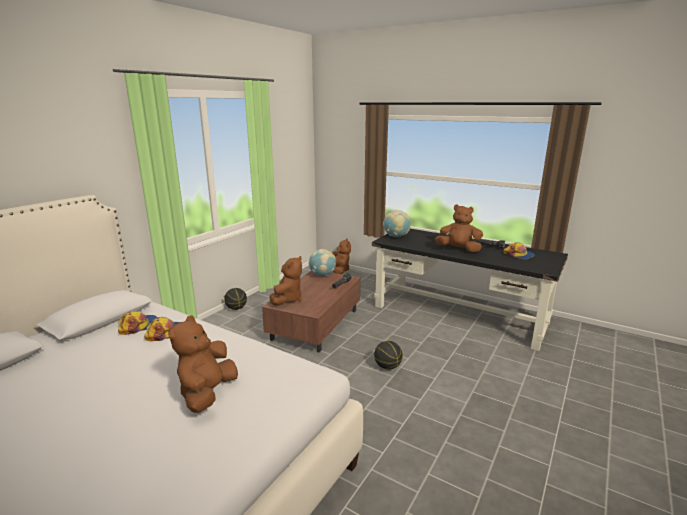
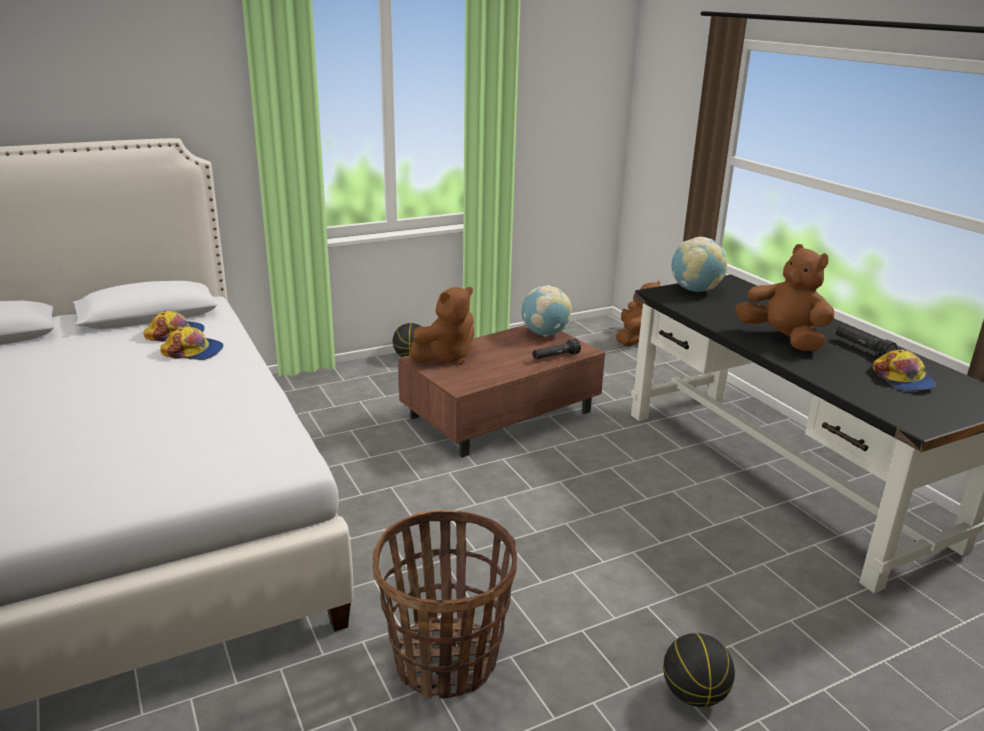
camera: 30 degrees right, 5 degrees up
brown plush toy [168,315,238,413] -> none
basketball [374,341,403,370] -> basketball moved to [663,633,735,707]
none -> basket [373,510,517,700]

